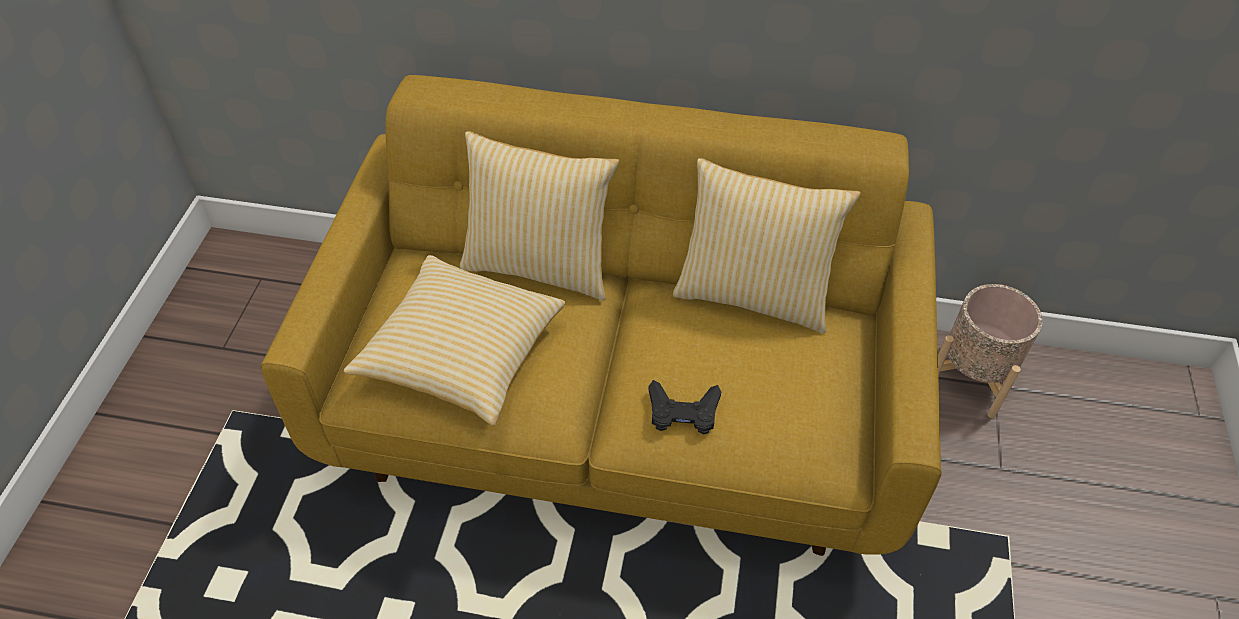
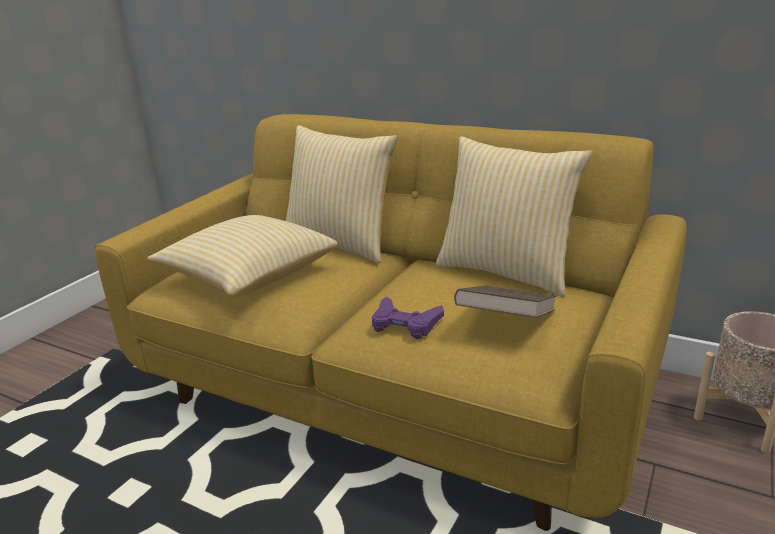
camera: 20 degrees right, 25 degrees down
black game controller [648,380,721,435] -> purple game controller [372,296,444,339]
none -> brown book [454,286,556,318]

